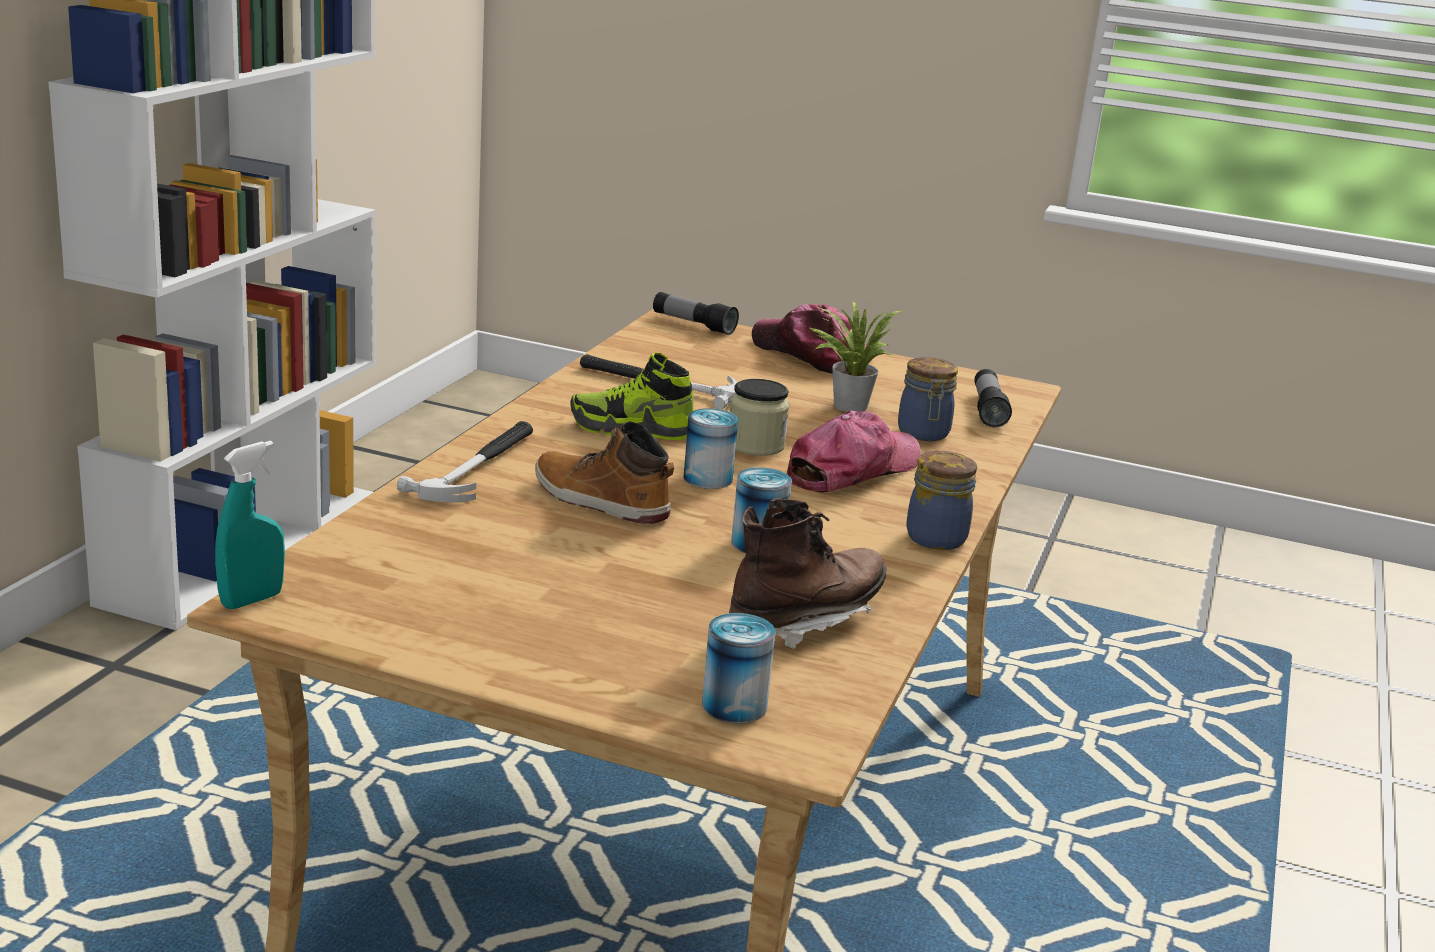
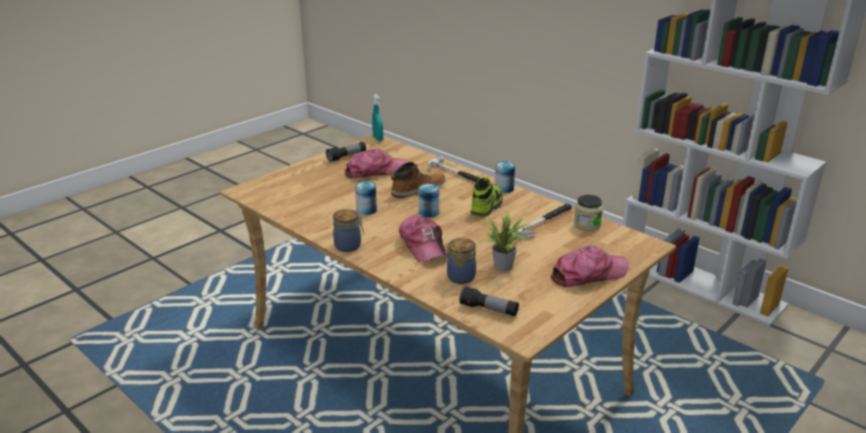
camera: 115 degrees right, 5 degrees up
flashlight [653,292,739,335] -> flashlight moved to [326,142,366,162]
can [702,613,775,724] -> can moved to [495,161,515,193]
brown boot [729,498,887,649] -> none
jar [730,379,790,456] -> jar moved to [574,195,603,231]
none -> cap [345,149,407,178]

